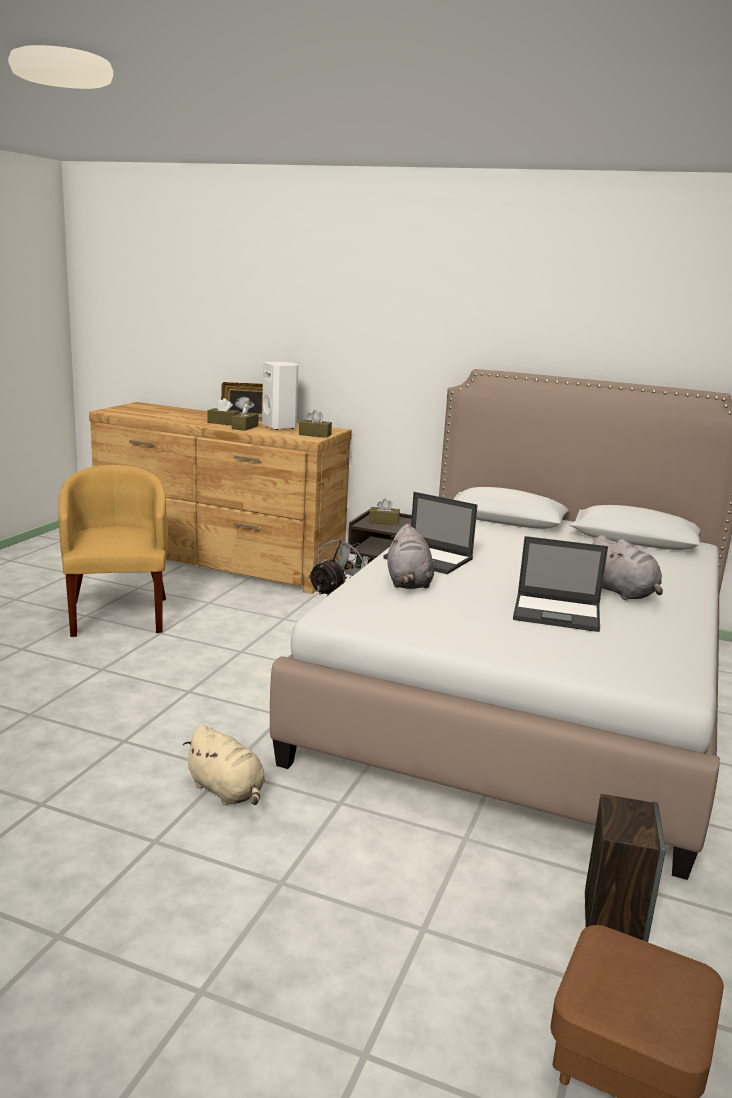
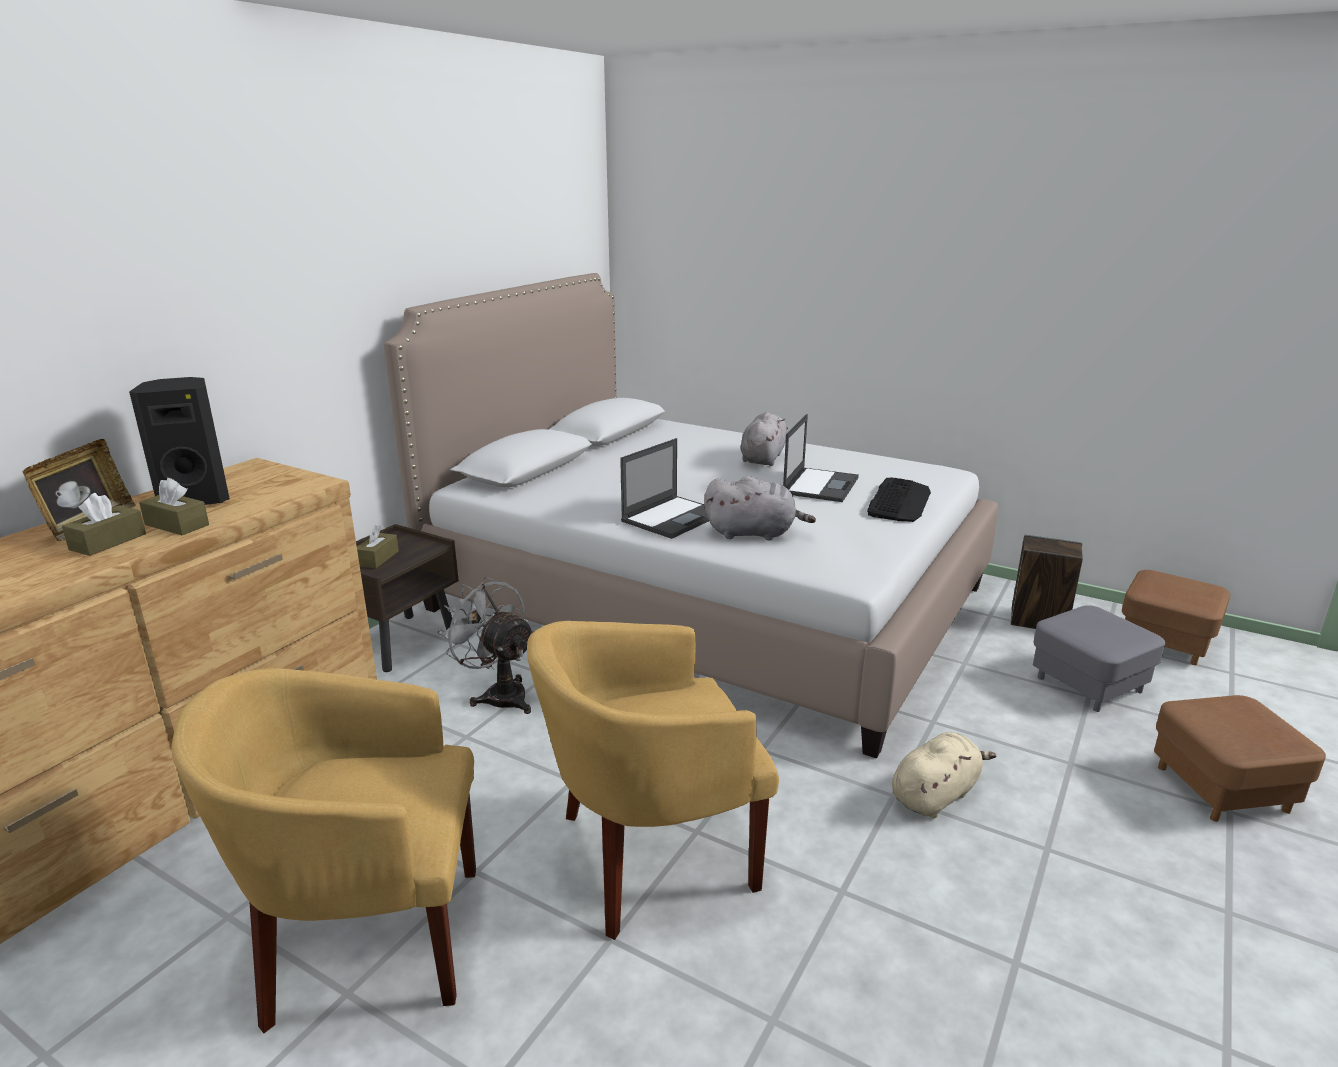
camera: 80 degrees left, 5 degrees up
white speaker [262,362,298,430] -> black speaker [129,377,230,505]
brown tissue box [299,410,332,438] -> none
grey plush toy [592,535,663,600] -> grey plush toy turned 45 degrees counterclockwise [740,412,788,466]
none -> yellow armchair [527,621,779,940]
none -> keyboard [867,478,931,522]
none -> grey ottoman [1033,605,1165,712]
none -> brown ottoman [1154,695,1326,822]

